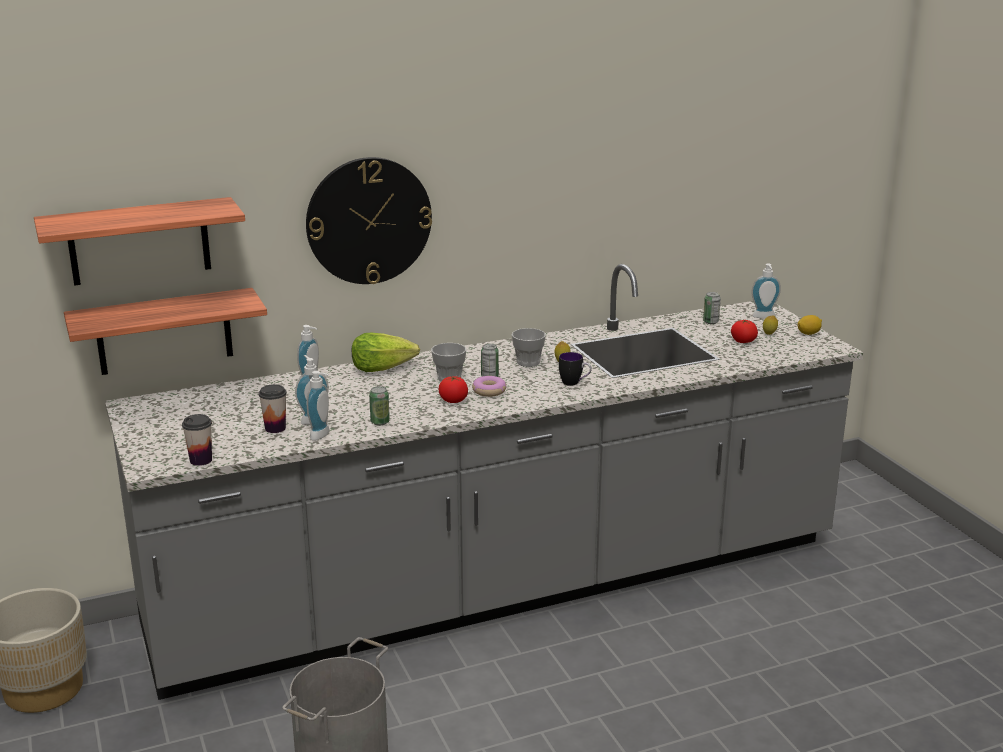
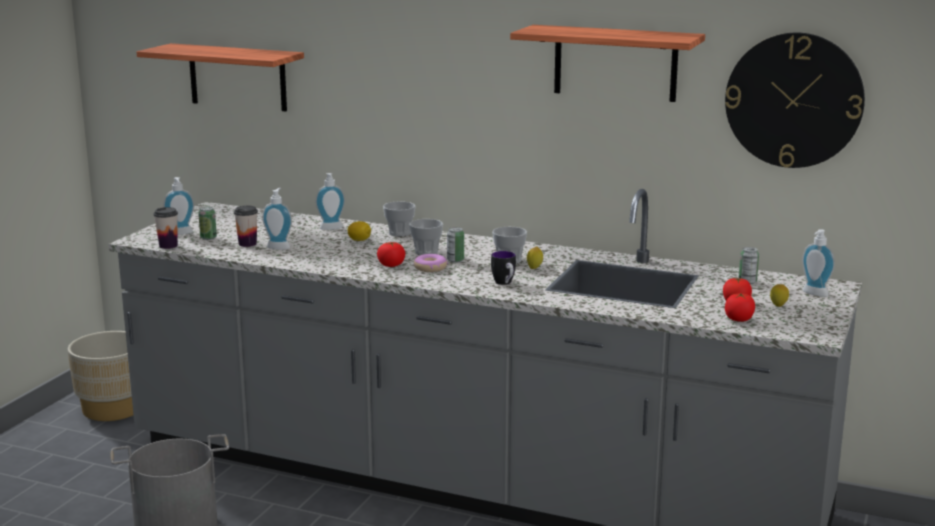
camera: 45 degrees right, 5 degrees down
shelf [64,288,267,375] -> shelf moved to [510,25,705,102]
wall clock [306,157,432,284] -> wall clock moved to [725,33,865,168]
soap dispenser [307,371,330,441] -> soap dispenser moved to [163,177,194,235]
lettuce [352,333,420,372] -> cup [383,201,415,237]
can [369,386,390,425] -> can moved to [198,207,217,240]
lemon [798,315,822,335] -> lemon moved to [347,221,371,241]
none -> tomato [725,293,755,322]

